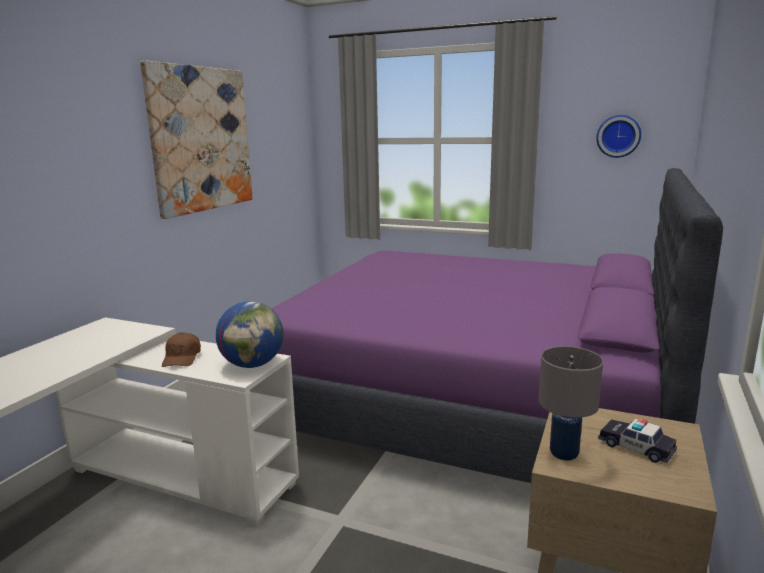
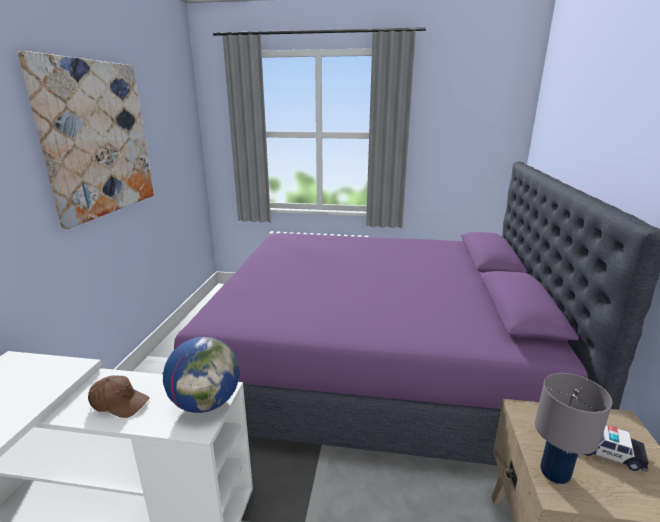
camera: 15 degrees left, 5 degrees up
brown cap [162,332,201,367] -> brown cap turned 60 degrees counterclockwise [88,375,149,418]
wall clock [597,115,641,158] -> none

